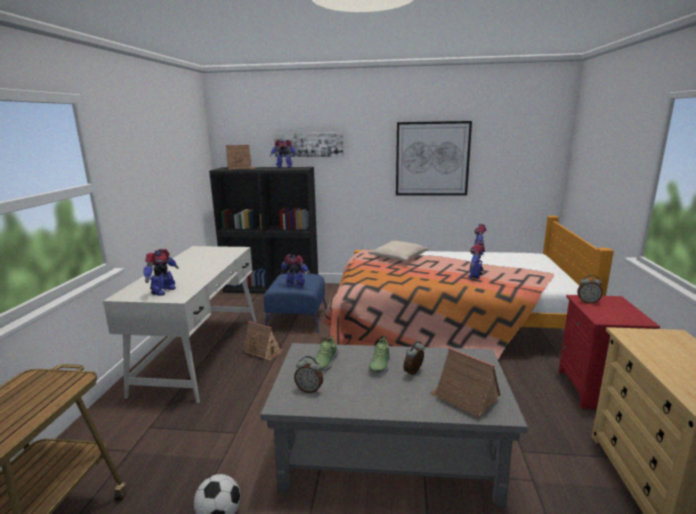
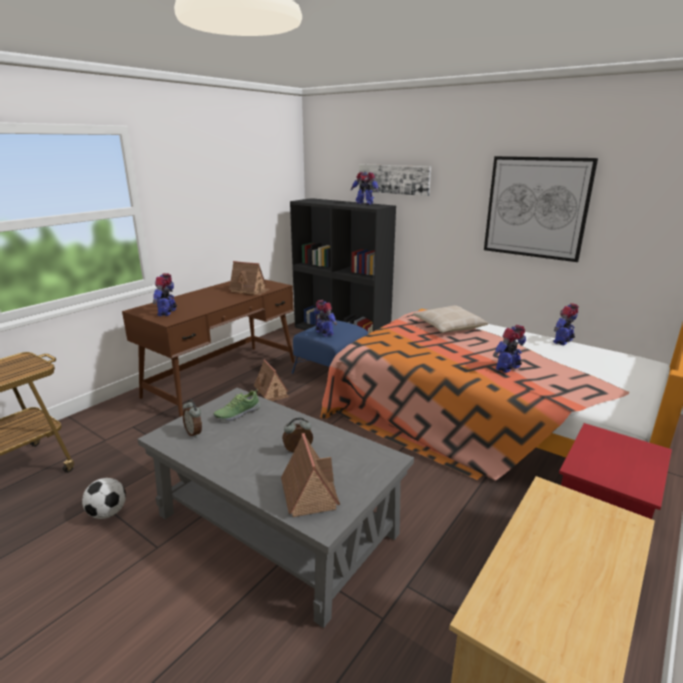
camera: 30 degrees right, 5 degrees up
white desk [103,246,256,403] -> brown desk [122,279,295,417]
toy robot [143,249,179,296] -> toy robot turned 135 degrees clockwise [153,273,177,316]
toy house [226,145,255,170] -> toy house moved to [229,261,270,295]
shoe [369,336,390,374] -> none
alarm clock [577,275,603,303] -> none

